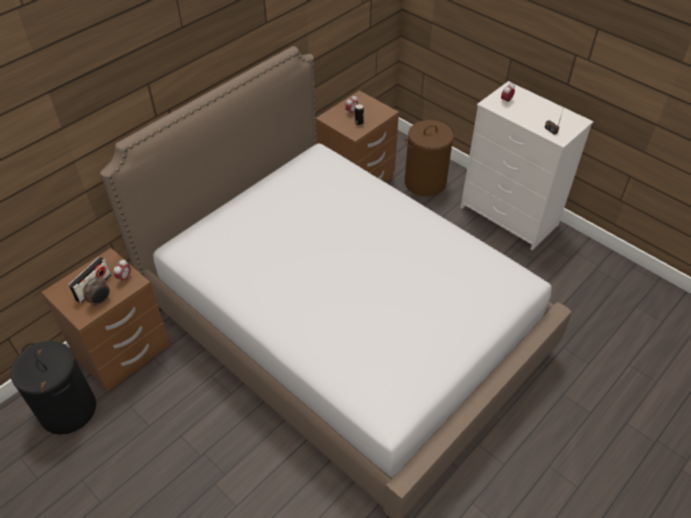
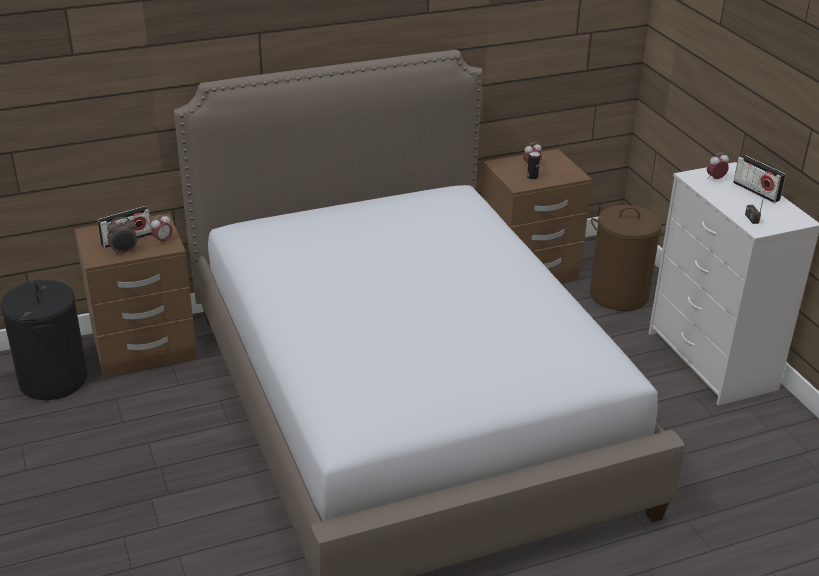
camera: 25 degrees right, 15 degrees down
none -> radio [733,155,786,203]

